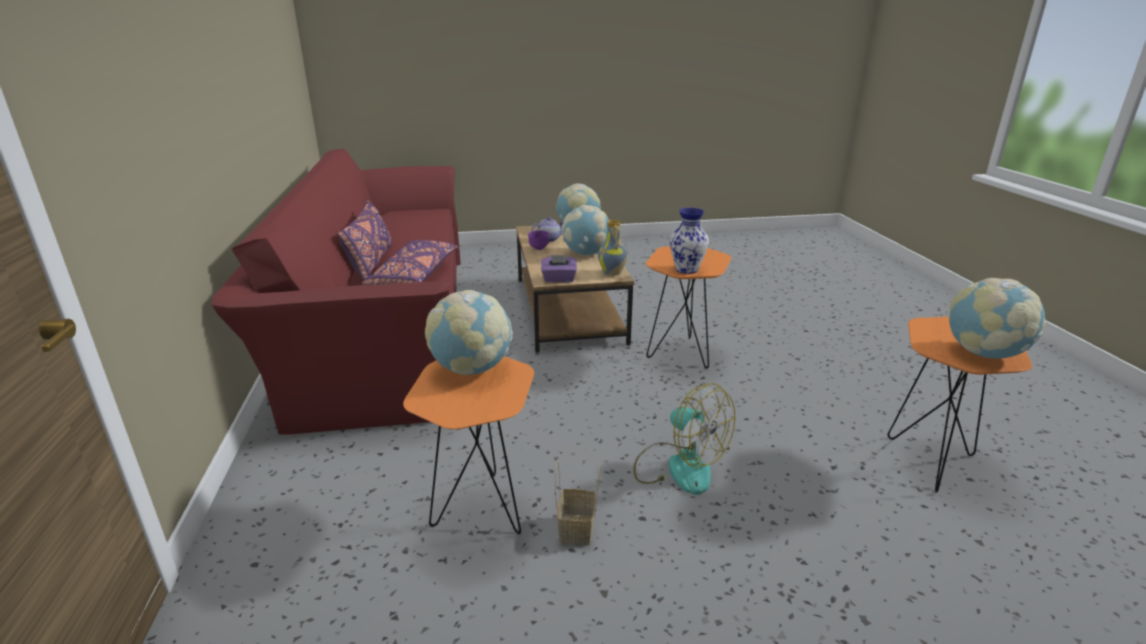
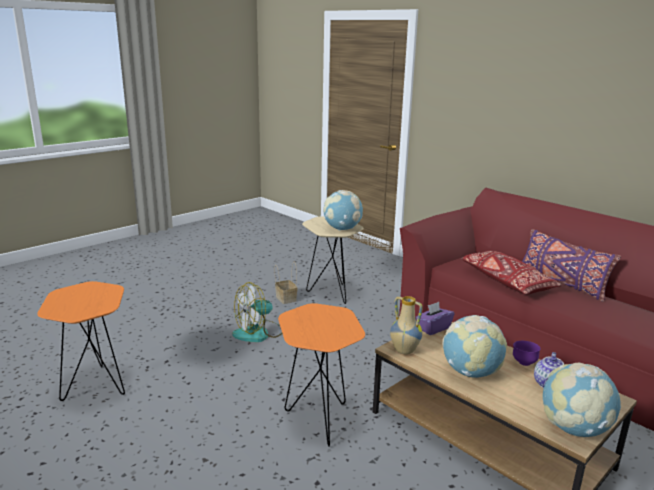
camera: 145 degrees right, 5 degrees down
purple pillow [362,240,458,285] -> red pillow [462,251,561,294]
orange side table [403,356,534,534] -> beige side table [302,216,364,304]
fan [633,383,735,495] -> fan turned 45 degrees counterclockwise [232,282,283,342]
vase [670,208,709,274] -> none
globe [949,278,1045,359] -> none

